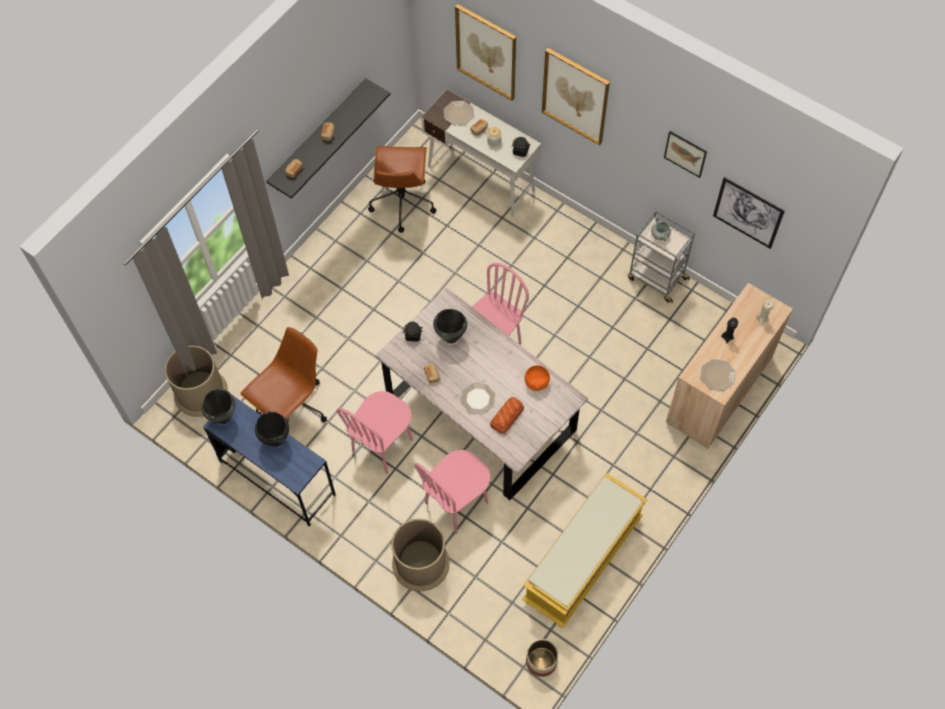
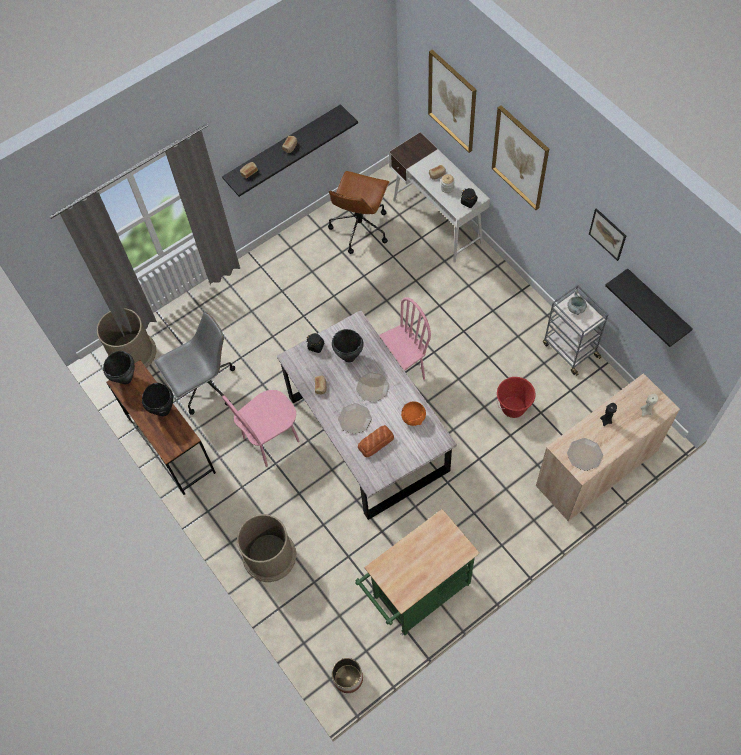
camera: 20 degrees right, 0 degrees up
blue desk [203,395,336,526] -> brown desk [107,360,216,495]
brown office chair [240,327,327,423] -> grey office chair [154,312,235,415]
pink chair [415,450,490,534] -> none
plate [444,101,474,125] -> plate moved to [356,372,389,402]
yellow bench [522,473,648,628] -> green cart [355,509,480,635]
picture [713,177,785,249] -> black shelf [605,268,692,347]
none -> red bucket [497,377,536,418]

